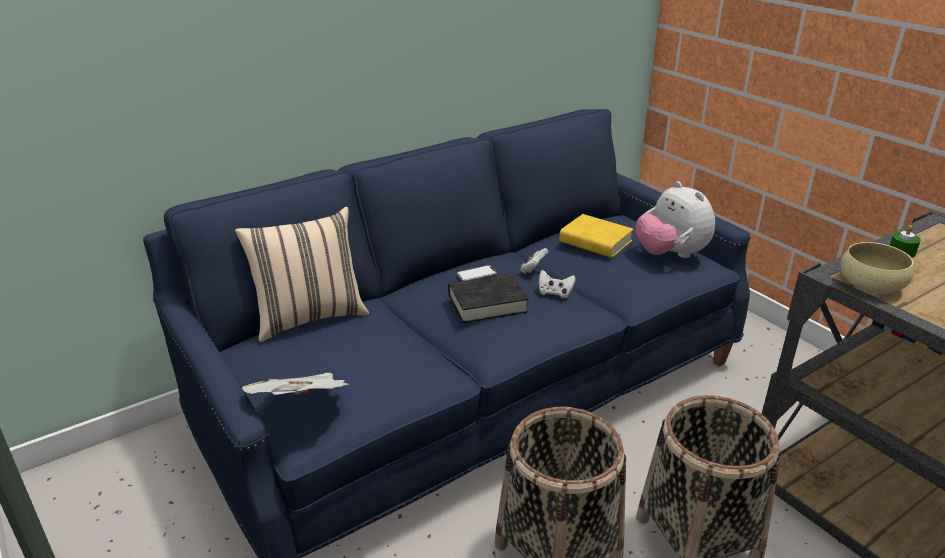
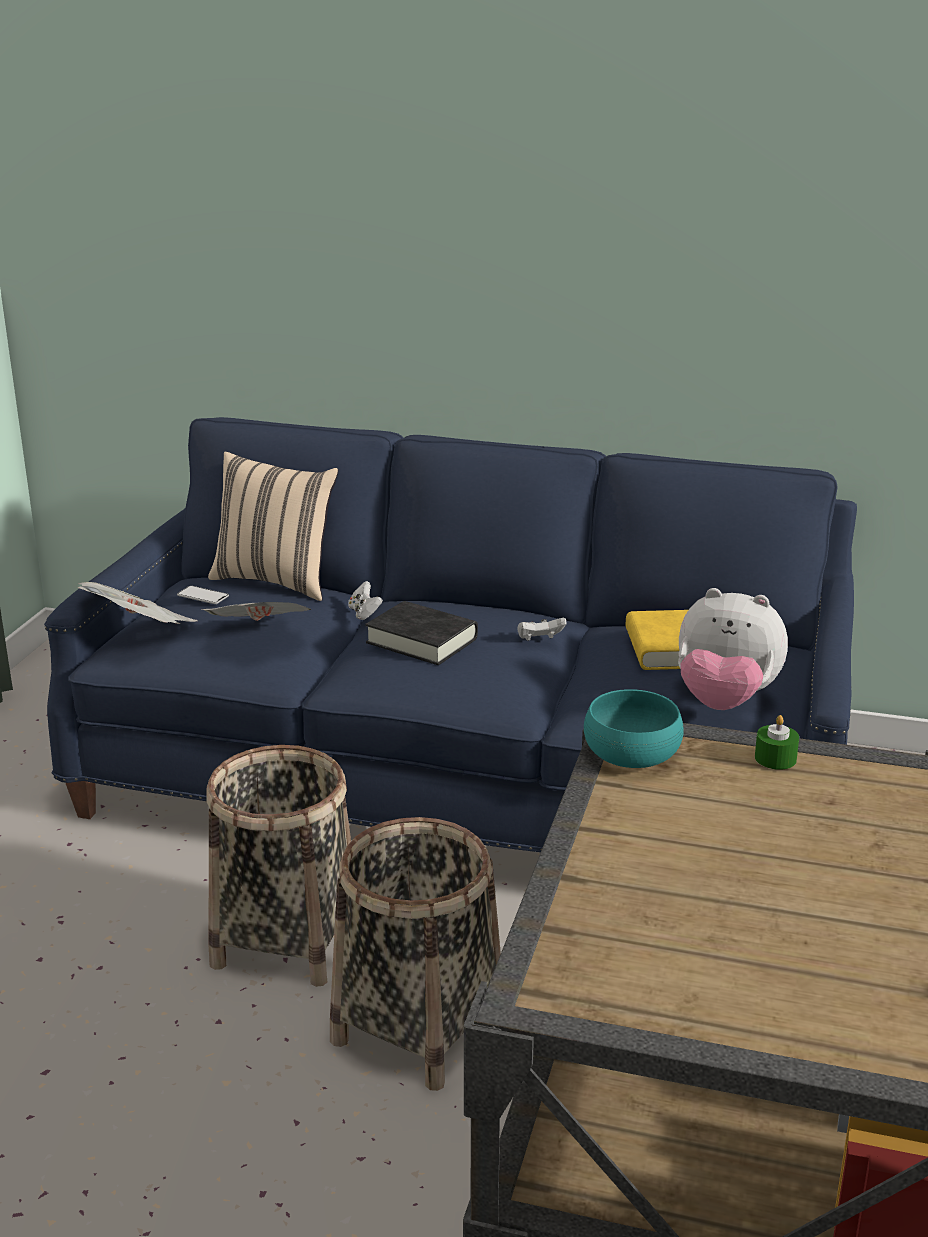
camera: 50 degrees right, 5 degrees down
phone [457,265,497,281] -> phone moved to [177,586,229,604]
white game controller [539,270,576,298] -> white game controller moved to [348,581,383,620]
plush toy [636,181,715,258] -> plush toy turned 90 degrees counterclockwise [678,588,788,710]
beige bowl [840,242,914,294] -> turquoise bowl [584,689,684,768]
none -> newspaper [200,602,311,621]

